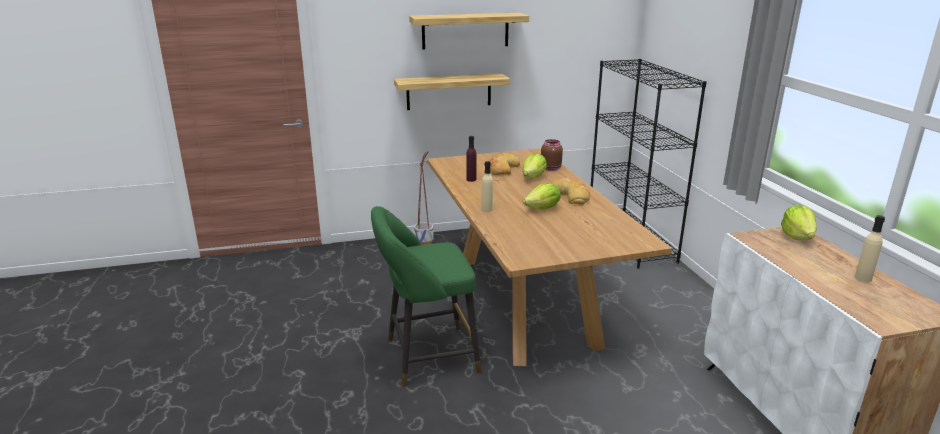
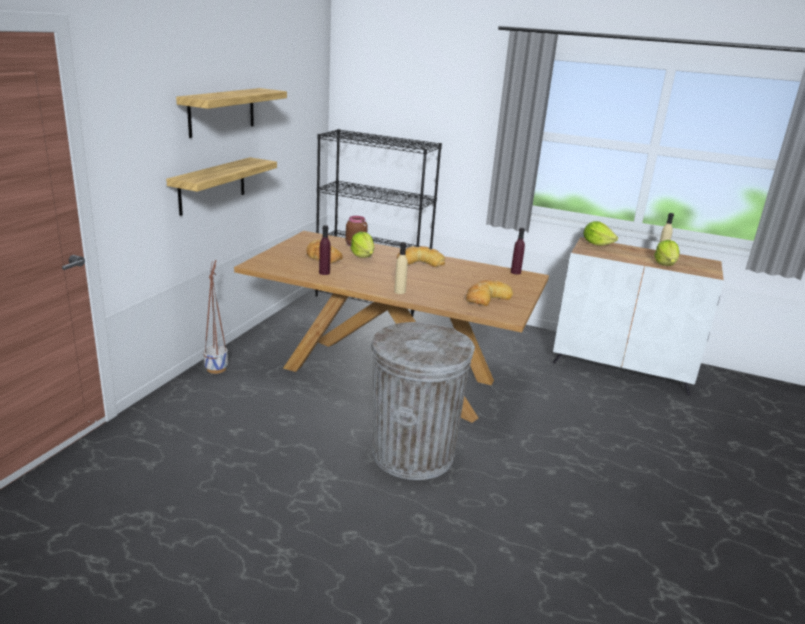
camera: 55 degrees left, 0 degrees up
green stool [371,206,481,387] -> grey trash can [371,322,475,480]
lettuce [523,183,561,210] -> lettuce moved to [654,240,679,266]
none -> bread [466,280,513,306]
none -> purple bottle [511,228,525,275]

